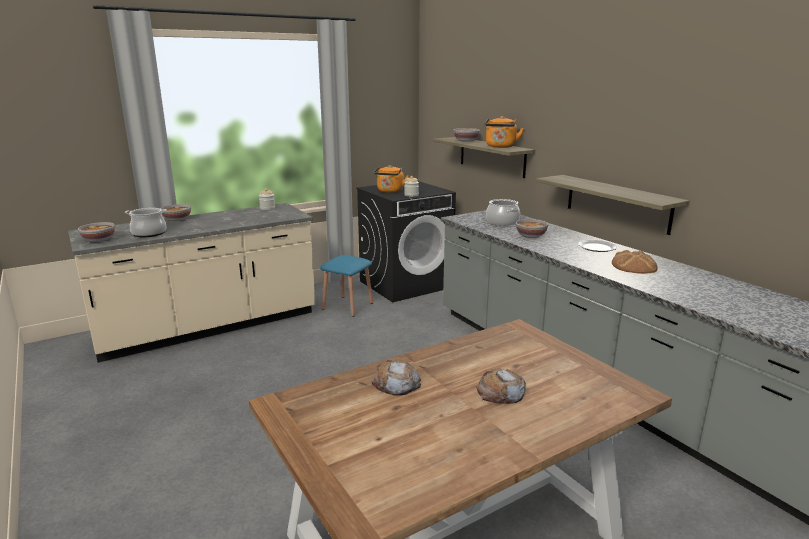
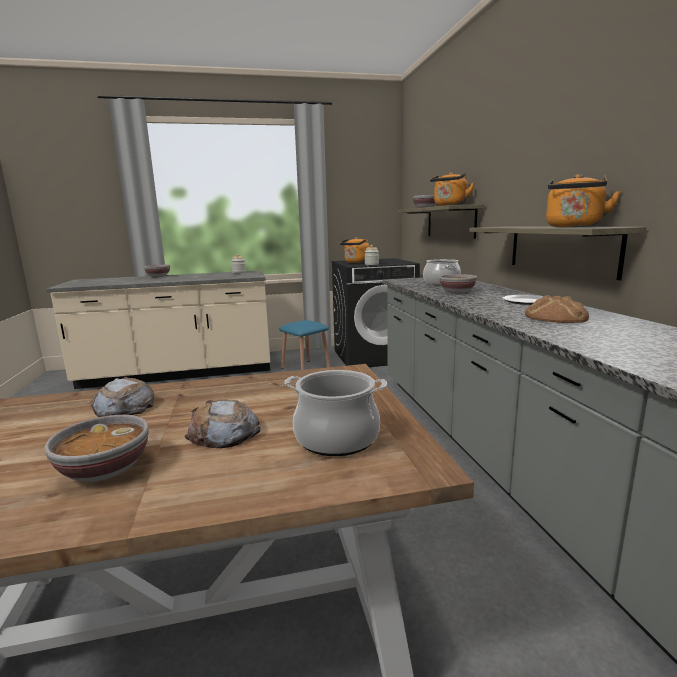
camera: 20 degrees right, 5 degrees down
bowl [78,222,115,242] -> bowl moved to [44,415,149,482]
cooking pot [124,208,167,237] -> cooking pot moved to [284,370,387,456]
none -> orange kettle [546,174,621,227]

